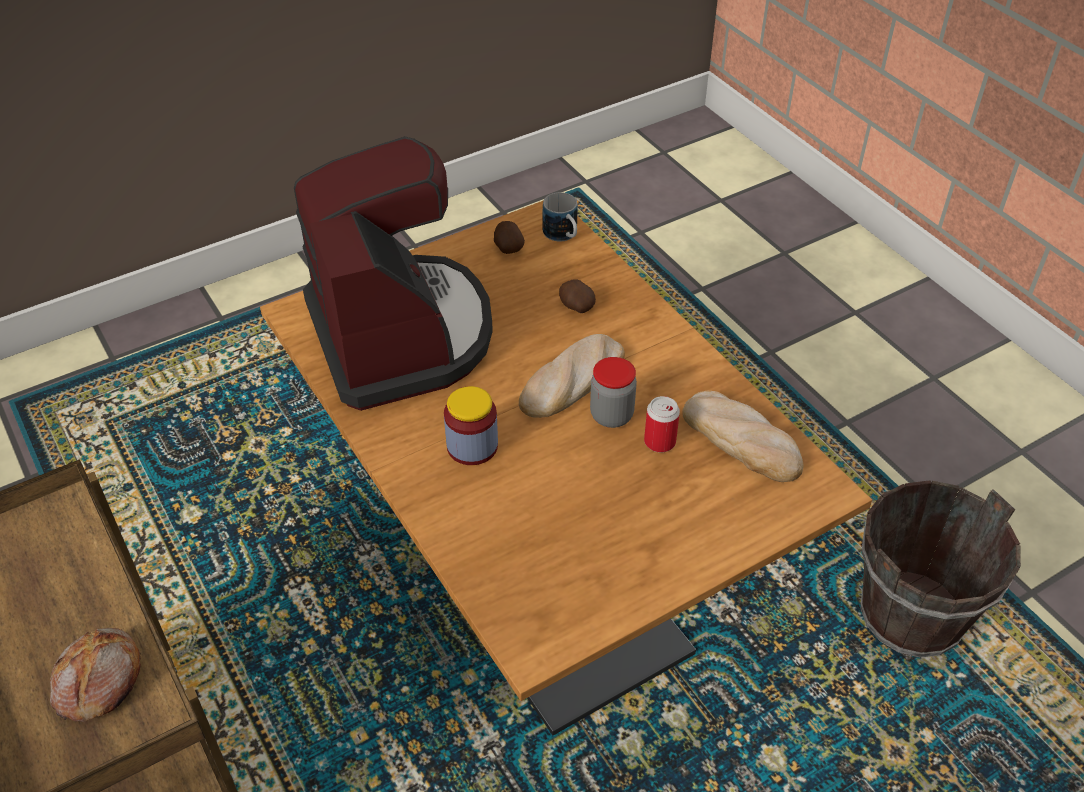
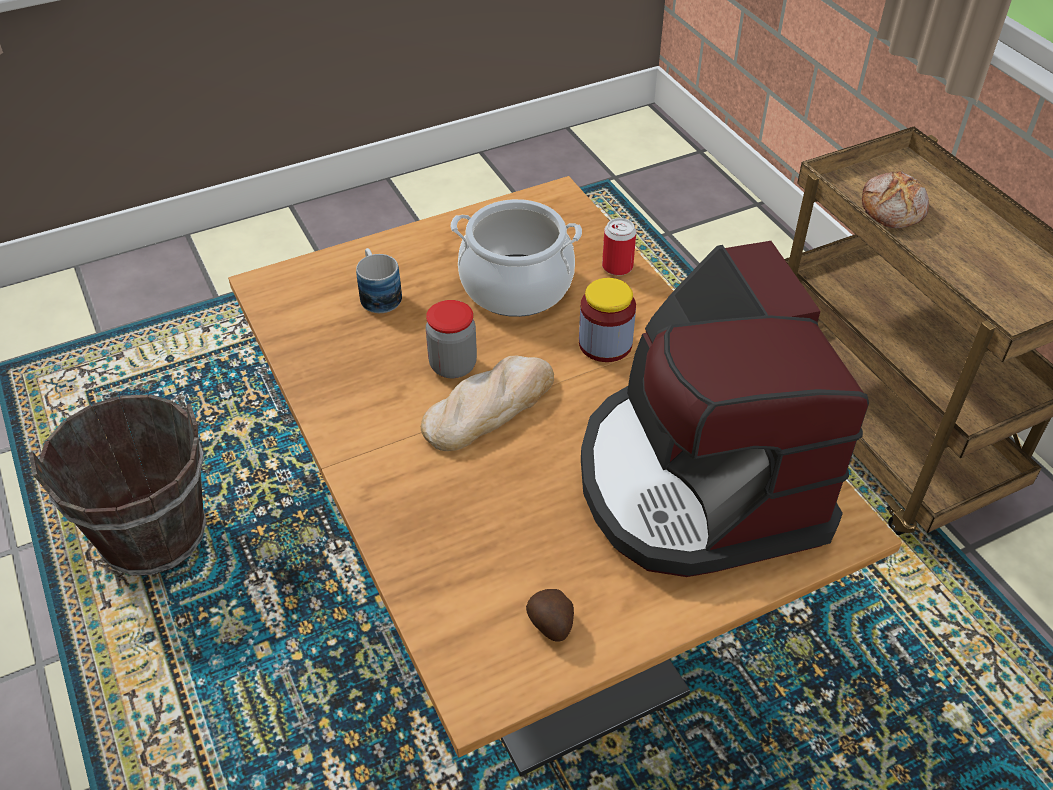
camera: 175 degrees left, 0 degrees up
mug [543,192,577,242] -> mug moved to [356,248,402,313]
potato [559,280,596,313] -> none
can [644,396,680,452] -> can moved to [602,218,636,275]
bread [682,391,804,482] -> none
none -> cooking pot [451,199,582,317]

